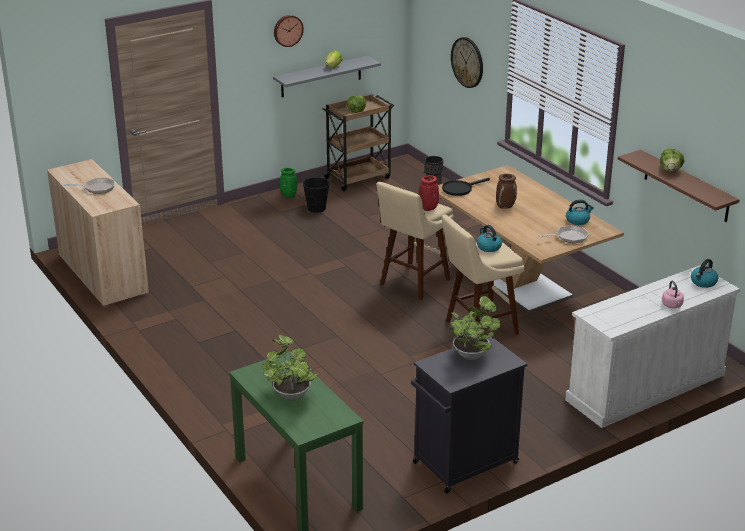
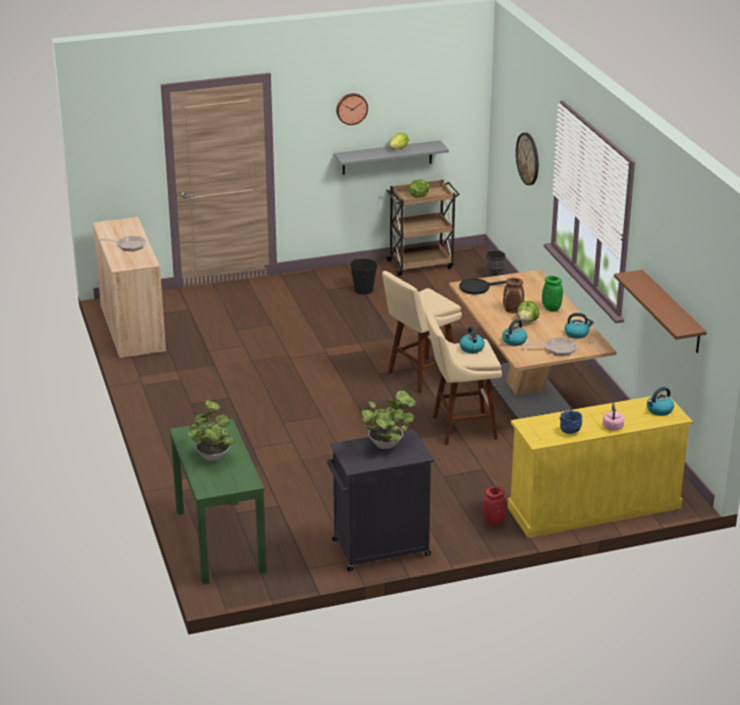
camera: 15 degrees right, 0 degrees up
green vase [280,168,297,198] -> green vase moved to [542,276,563,312]
red vase [419,175,439,211] -> red vase moved to [483,487,506,526]
white dresser [565,266,740,428] -> yellow dresser [507,394,693,538]
lettuce [660,149,684,172] -> lettuce moved to [517,301,540,323]
none -> kettle [502,319,527,346]
none -> blue bowl [560,410,582,434]

